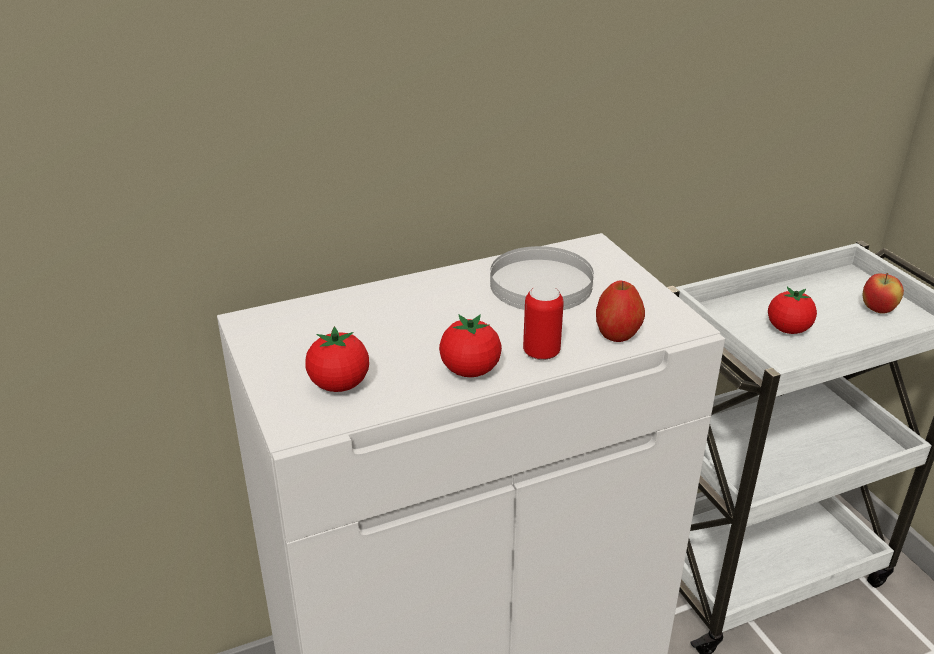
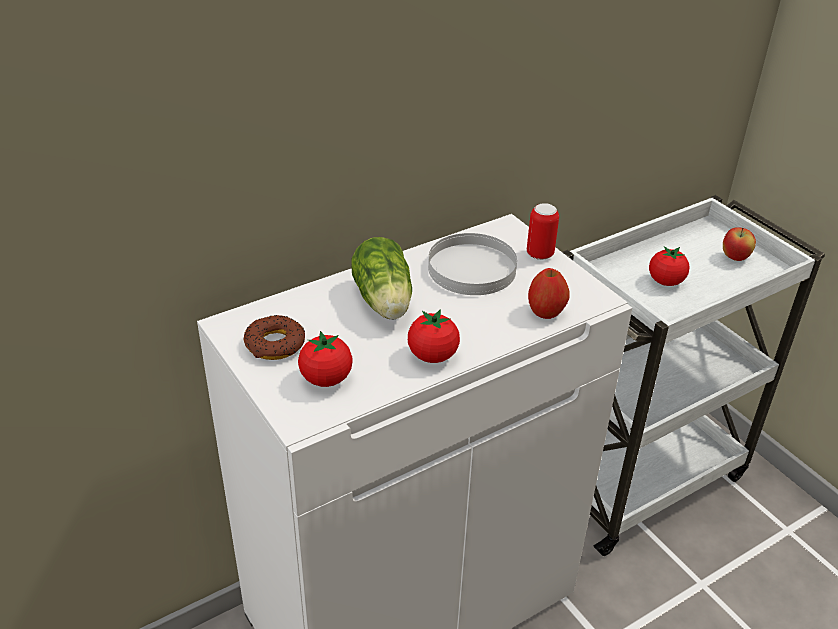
camera: 10 degrees left, 5 degrees up
can [523,285,564,360] -> can moved to [527,203,559,260]
none -> donut [244,315,305,360]
none -> lettuce [351,237,412,319]

